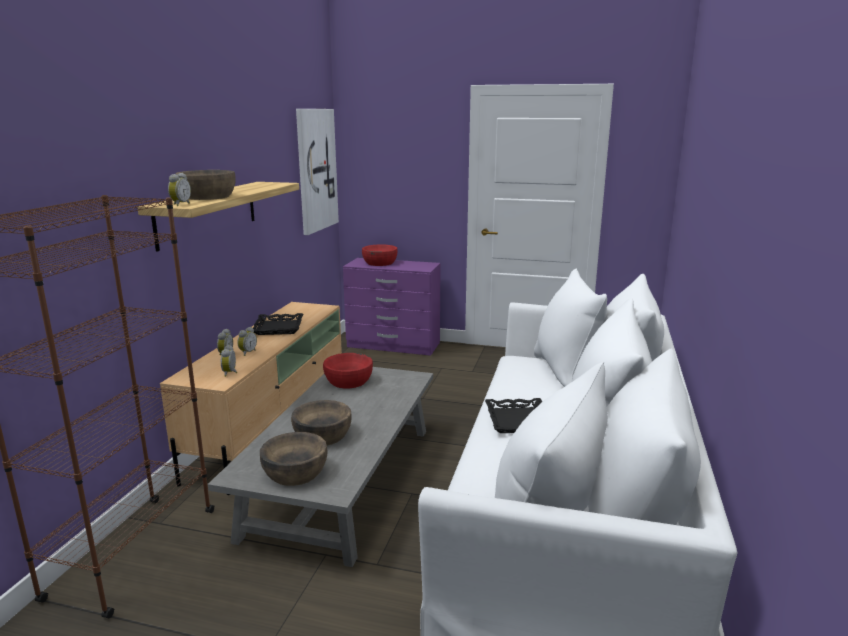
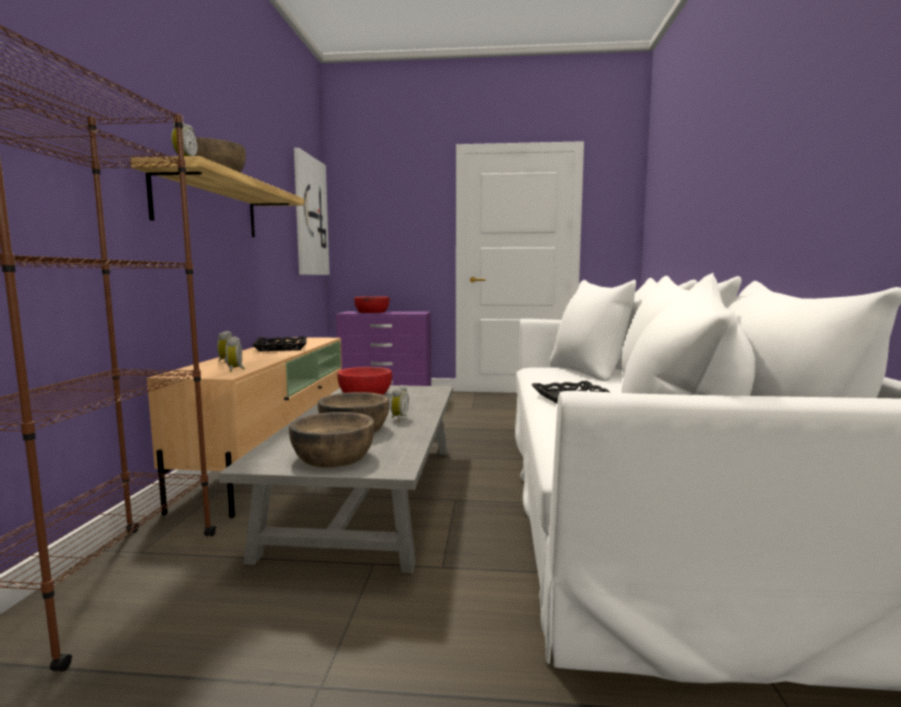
camera: 10 degrees left, 10 degrees down
alarm clock [237,327,257,356] -> alarm clock moved to [390,385,409,421]

